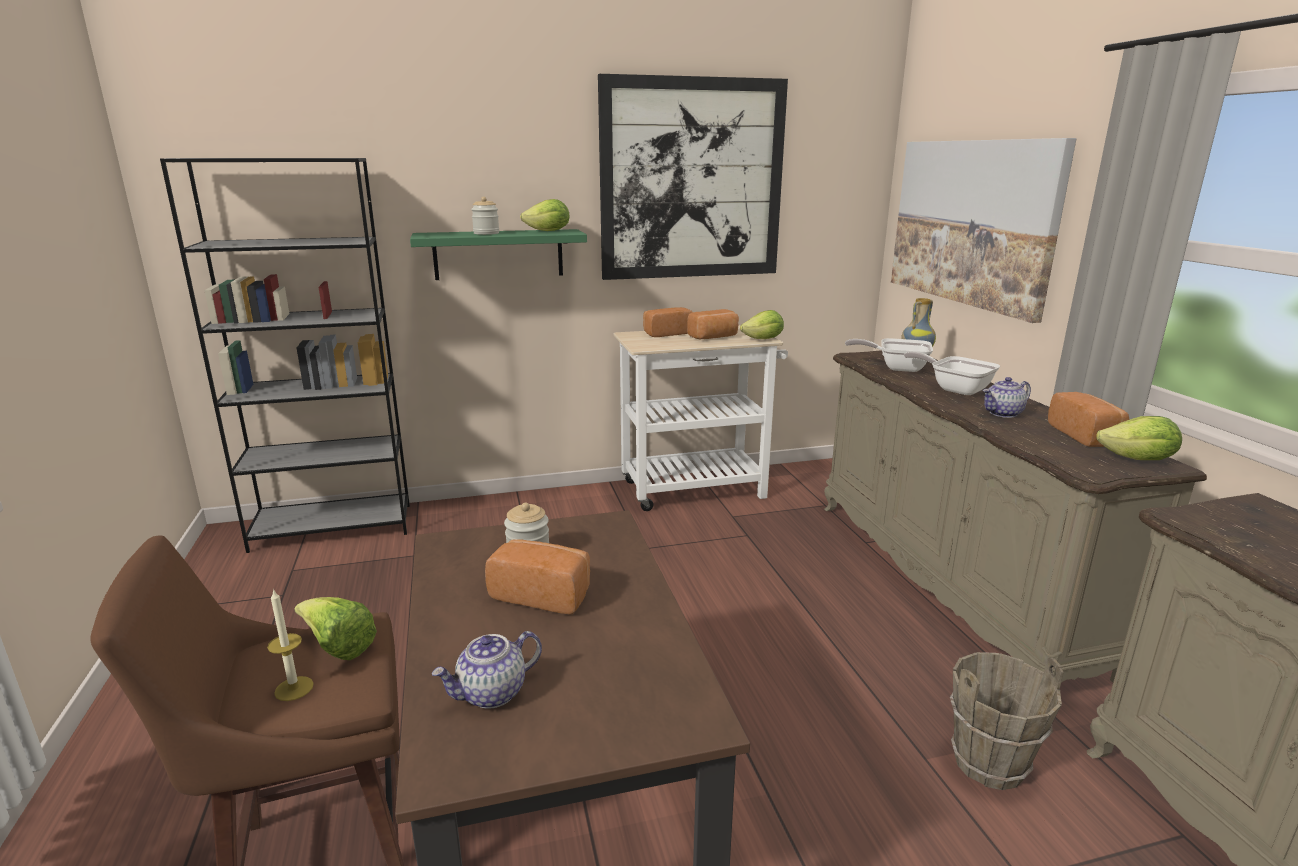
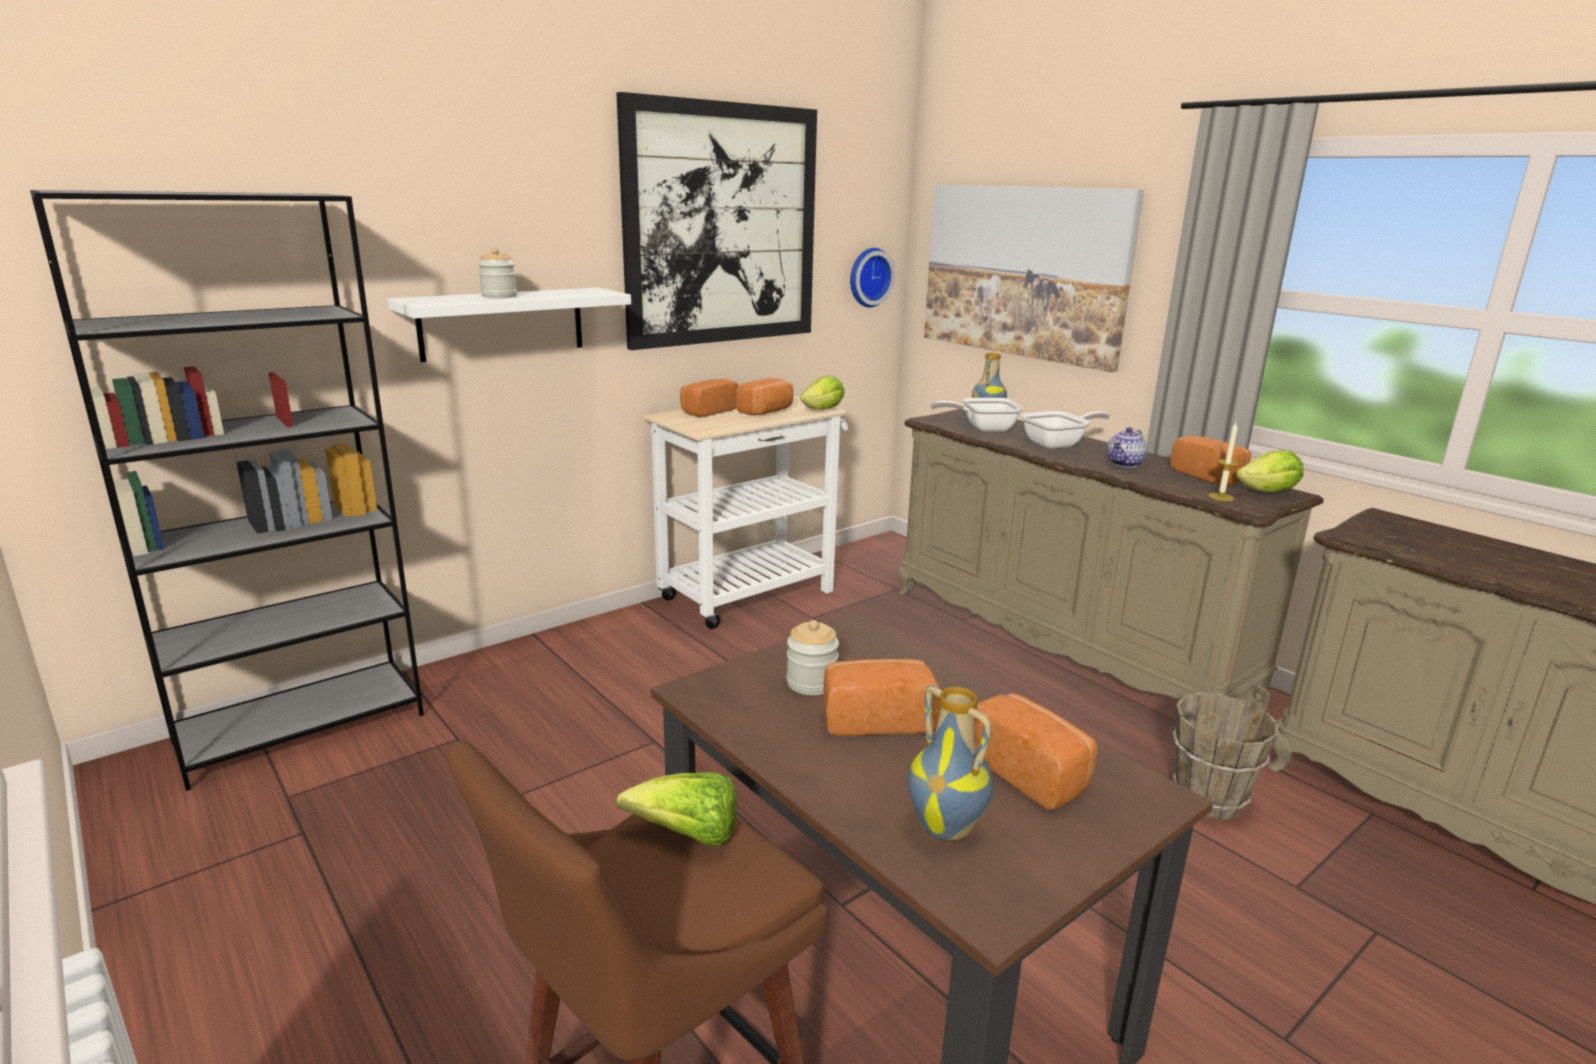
camera: 25 degrees left, 0 degrees up
candle [267,589,314,701] -> candle moved to [1208,423,1239,501]
green shelf [410,229,587,280] -> white shelf [387,288,631,362]
teapot [432,631,542,709] -> vase [908,685,993,841]
lettuce [520,199,570,231] -> none
frying pan [904,352,1000,395] -> frying pan turned 135 degrees clockwise [1021,411,1110,449]
none -> wall clock [850,248,895,307]
none -> bread [974,693,1098,810]

